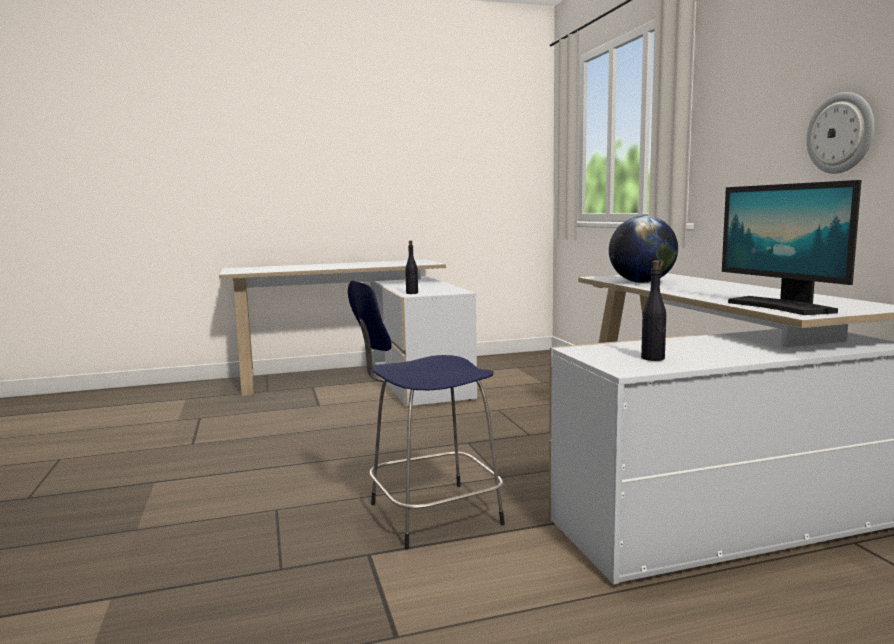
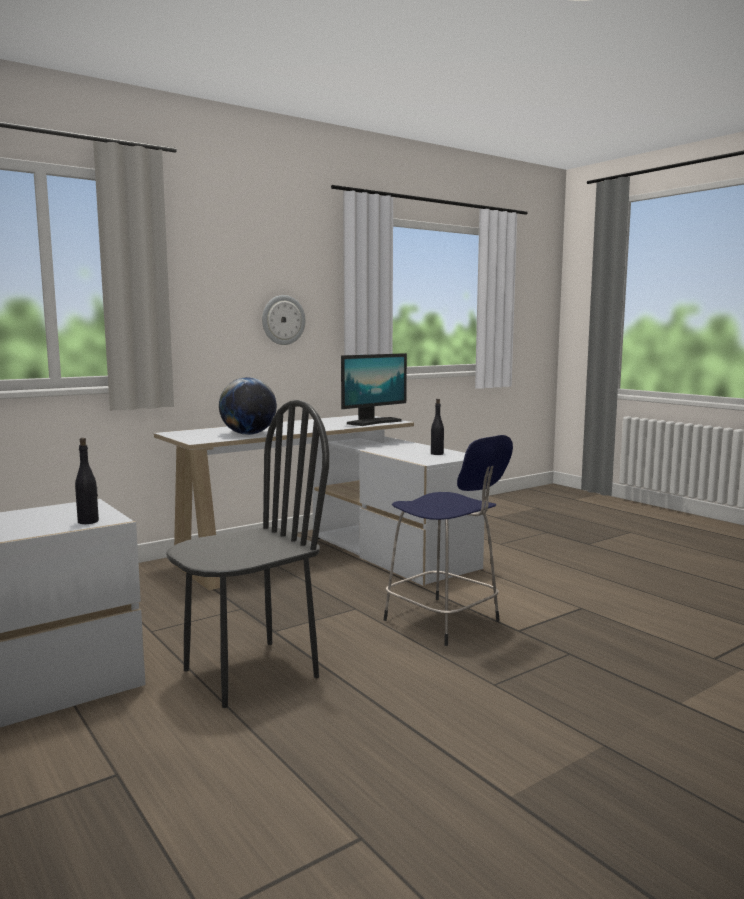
camera: 110 degrees left, 0 degrees up
none -> black chair [166,400,329,708]

